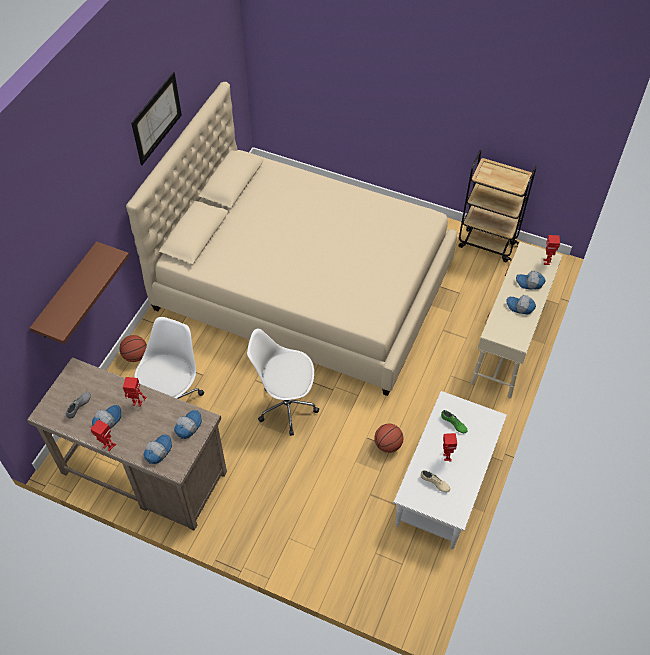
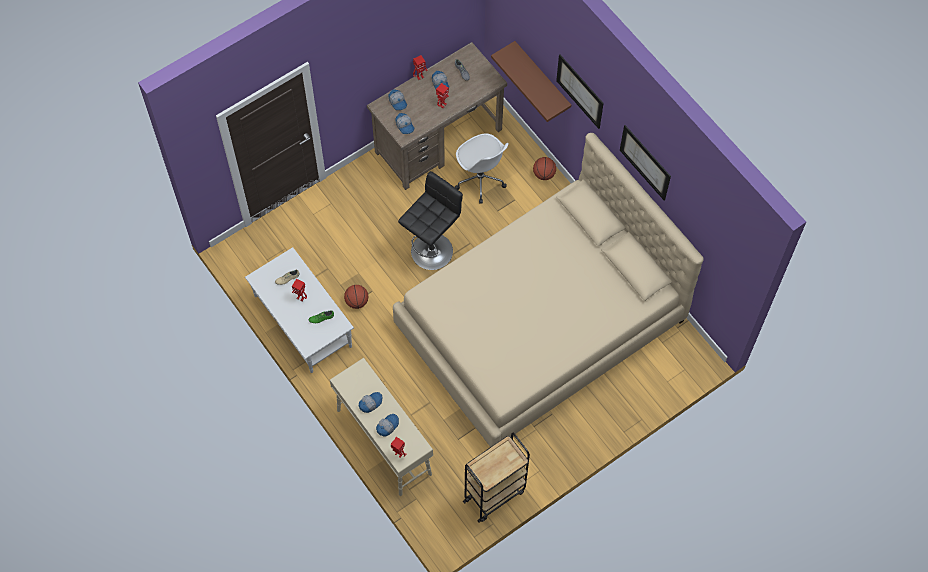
camera: 120 degrees right, 10 degrees up
white office chair [247,329,319,436] -> black stool [398,171,463,270]
none -> picture [556,54,604,129]

